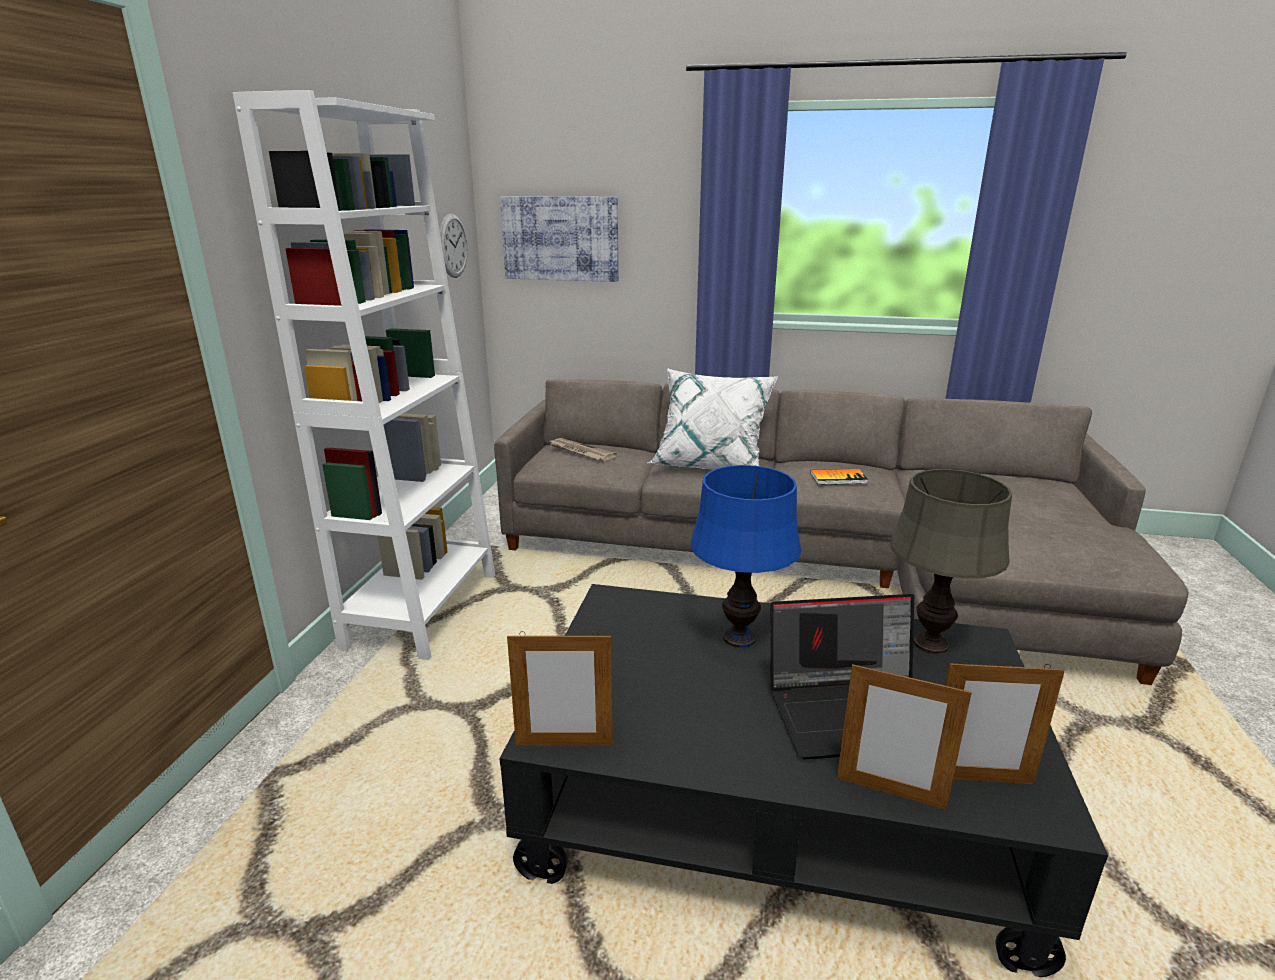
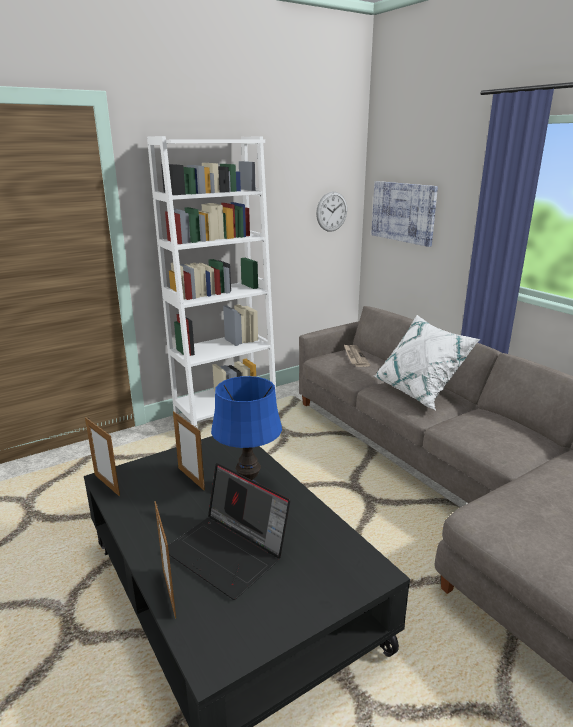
camera: 45 degrees right, 0 degrees up
book [810,469,868,485] -> none
grey table lamp [890,469,1012,654] -> none
picture frame [945,660,1065,784] -> picture frame moved to [173,411,205,491]

